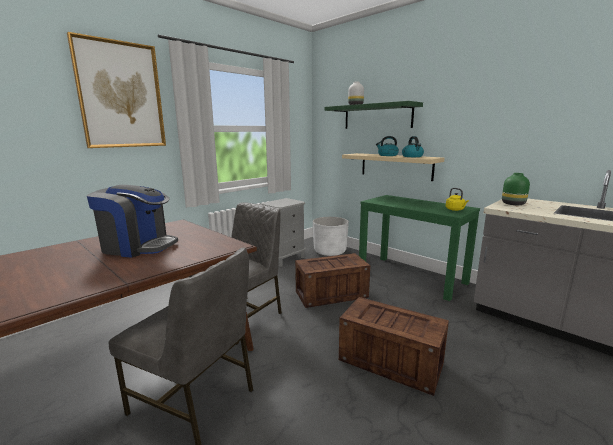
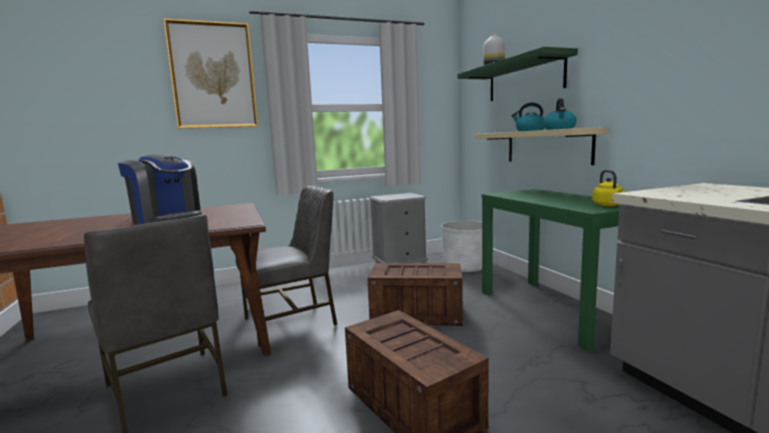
camera: 25 degrees right, 5 degrees down
green vase [502,173,530,205] -> none

